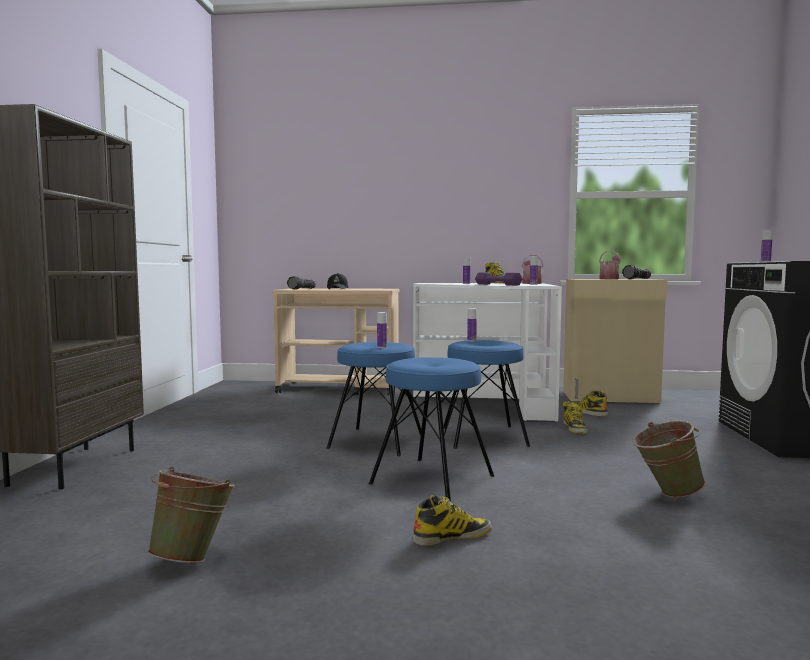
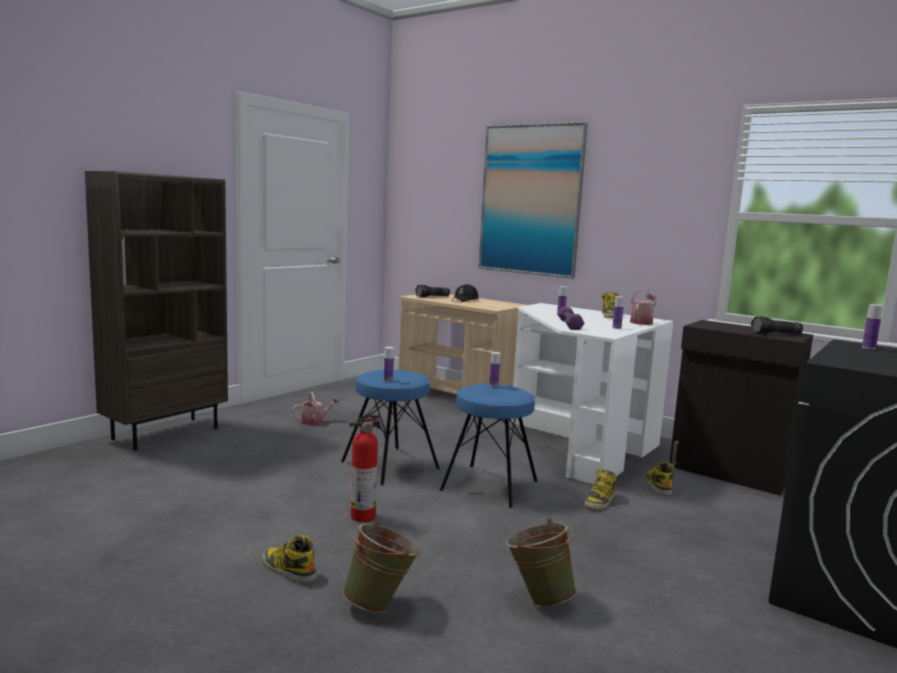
camera: 30 degrees right, 5 degrees up
green bucket [147,466,236,563] -> green bucket moved to [343,520,421,613]
blue stool [369,357,494,501] -> fire extinguisher [349,414,386,522]
boot [413,495,492,545] -> boot turned 150 degrees counterclockwise [262,535,317,583]
beige cabinet [563,279,668,403] -> black cabinet [669,320,813,495]
watering can [599,251,621,279] -> watering can moved to [292,392,339,425]
none -> picture [478,122,588,279]

